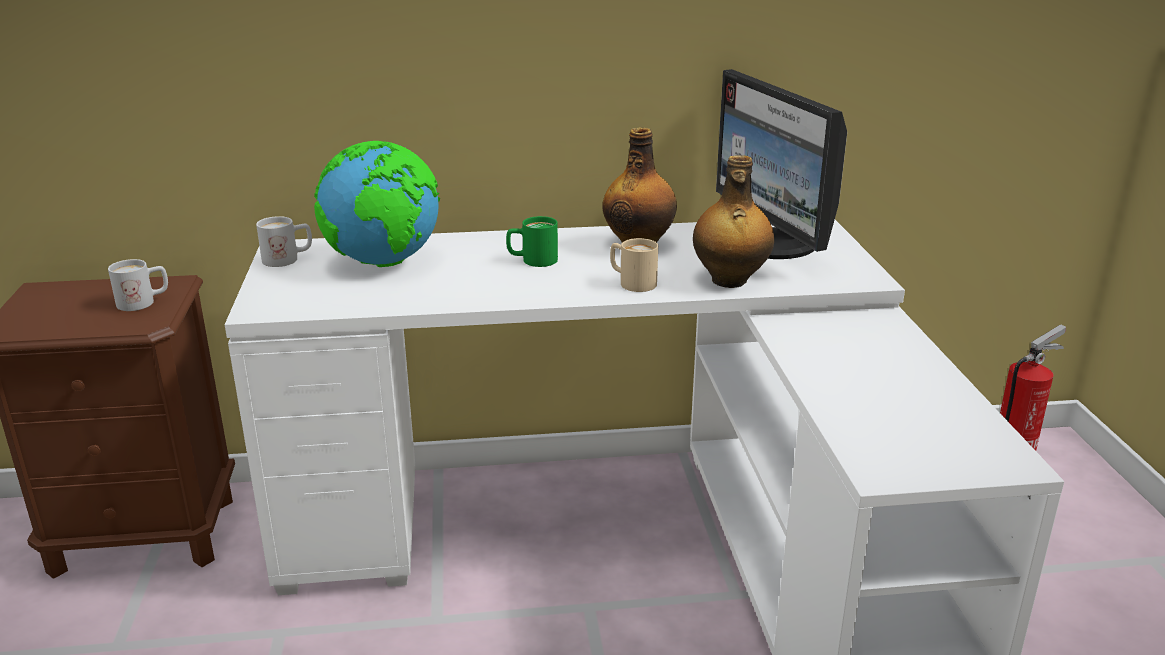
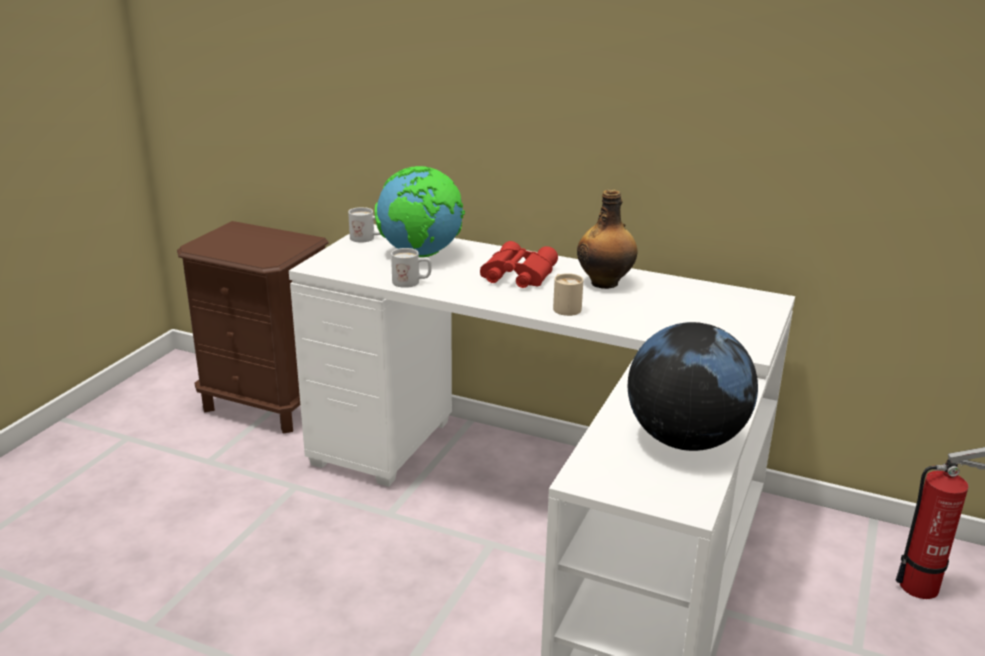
camera: 30 degrees right, 0 degrees up
white mug [108,259,168,311] -> white mug moved to [391,248,432,288]
green mug [506,216,558,267] -> red binoculars [480,241,558,288]
bottle [693,155,774,288] -> none
monitor [716,69,847,259] -> none
none -> globe [628,322,758,451]

